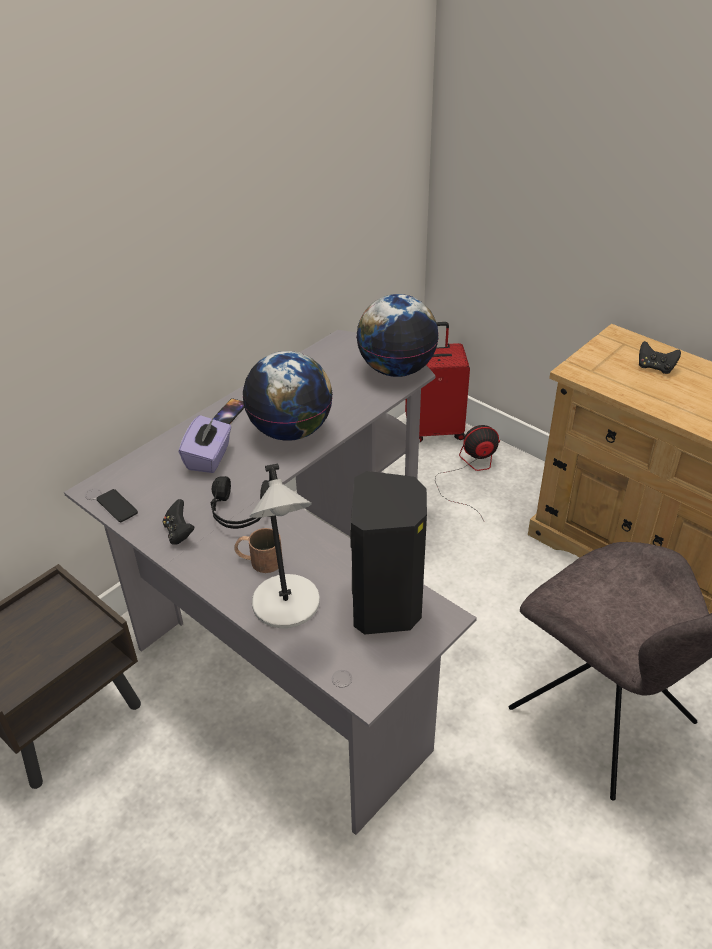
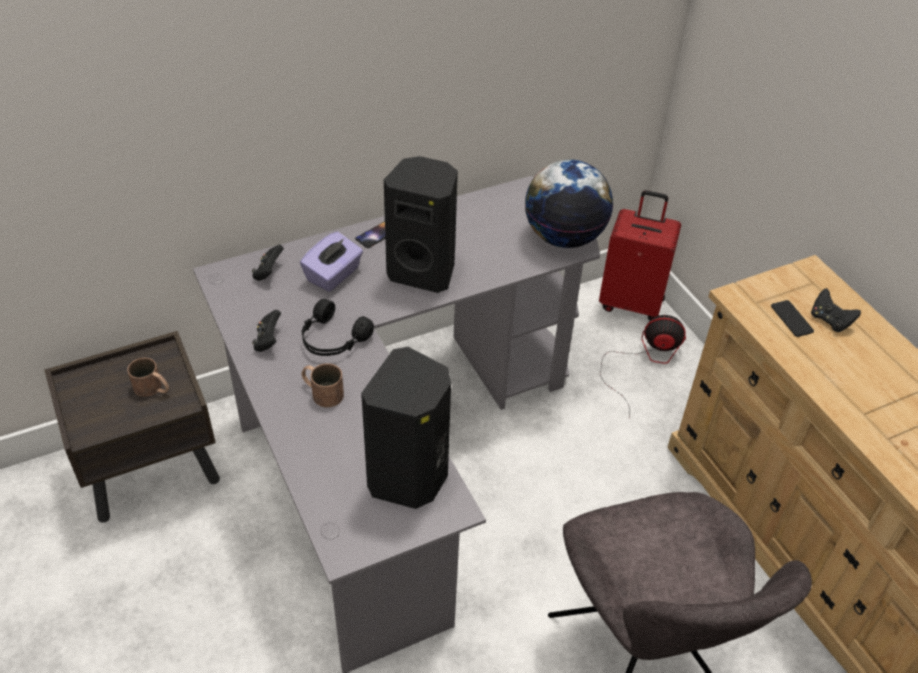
camera: 20 degrees right, 5 degrees up
phone [96,489,138,522] -> phone moved to [771,300,814,337]
globe [243,351,333,441] -> black speaker [384,156,458,293]
grey table lamp [250,464,320,628] -> none
none -> brown mug [127,358,169,397]
none -> black game controller [251,245,284,281]

